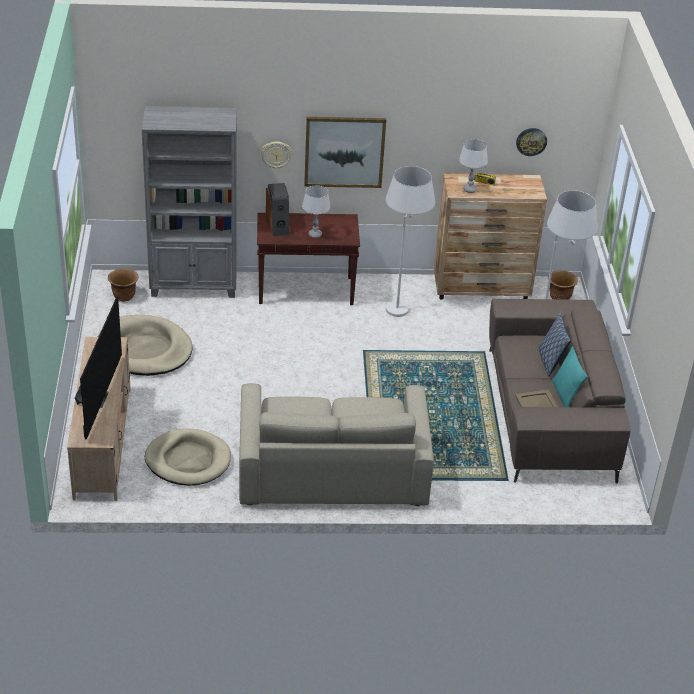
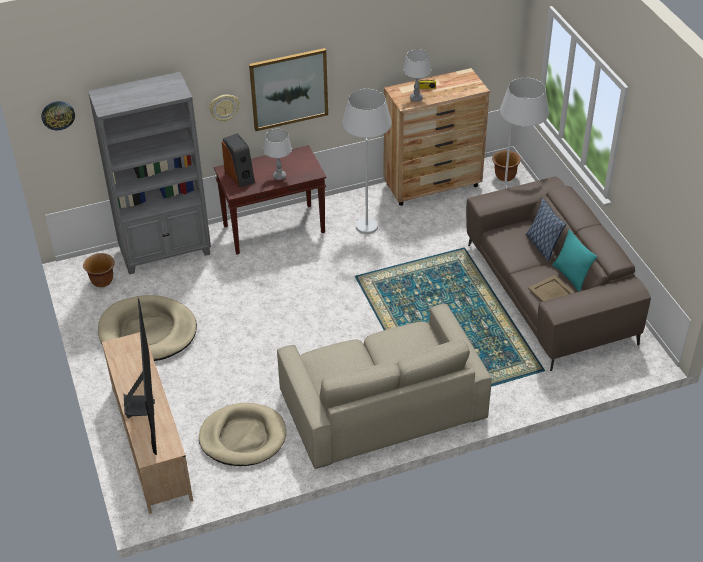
camera: 15 degrees left, 5 degrees up
wall clock [516,128,547,156] -> wall clock moved to [41,101,75,130]

